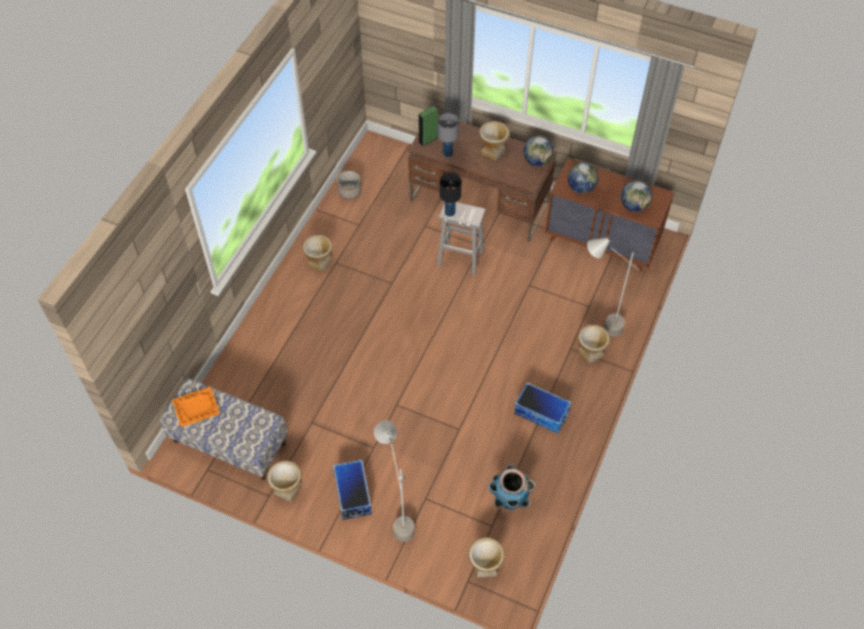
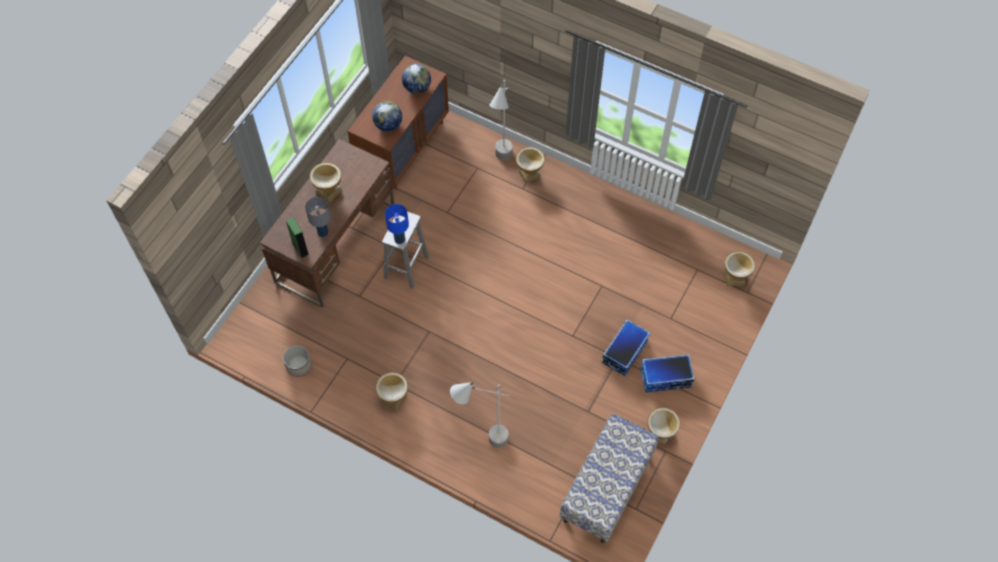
camera: 85 degrees left, 5 degrees up
orange tray [172,386,220,427] -> none
grey floor lamp [374,420,415,542] -> grey floor lamp moved to [450,382,509,448]
black table lamp [440,173,462,217] -> blue table lamp [385,204,409,244]
planter [489,464,536,510] -> none
storage box [514,382,572,433] -> storage box moved to [602,320,650,376]
globe [523,136,553,166] -> none

